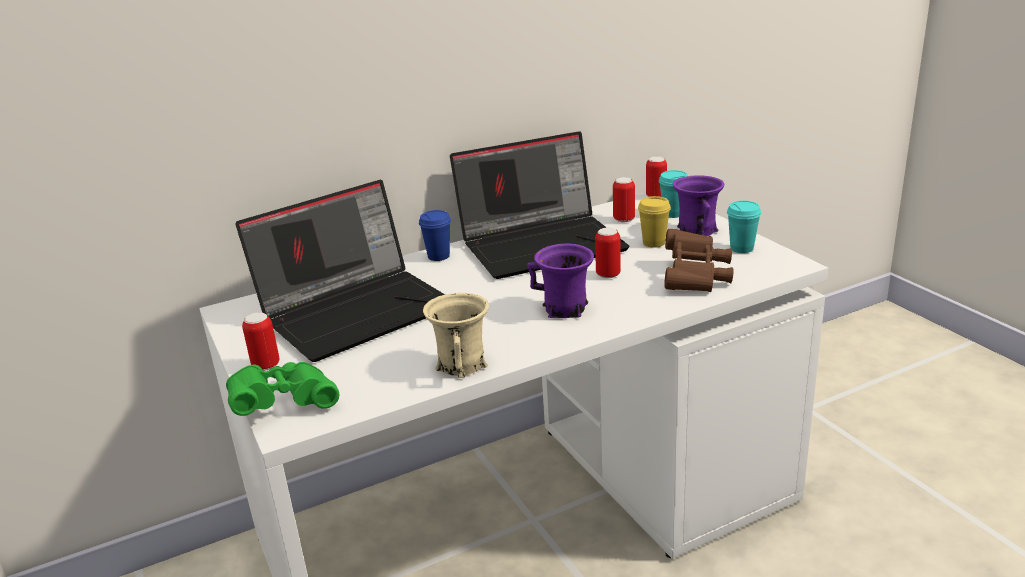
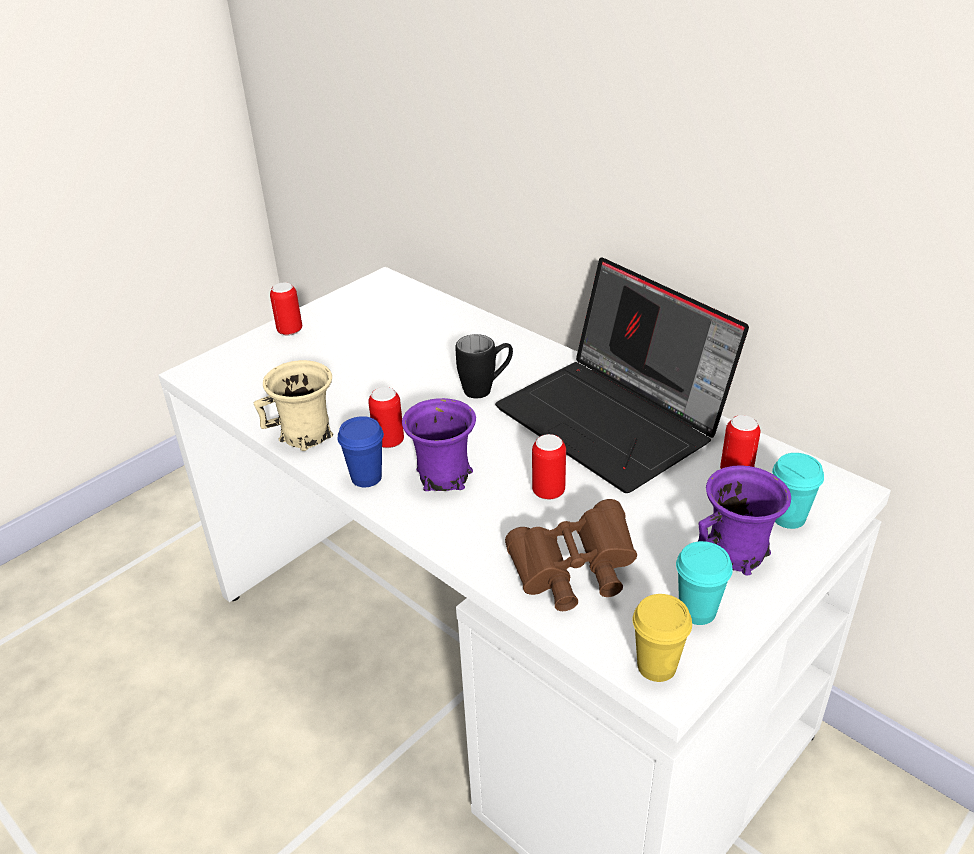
camera: 70 degrees right, 10 degrees up
green binoculars [226,362,339,416] -> none
laptop [235,180,445,362] -> none
blue cup [419,210,451,261] -> blue cup moved to [338,416,384,487]
yellow cup [638,196,671,248] -> yellow cup moved to [632,594,692,682]
can [646,156,667,197] -> can moved to [368,387,404,448]
none -> black mug [455,334,513,398]

